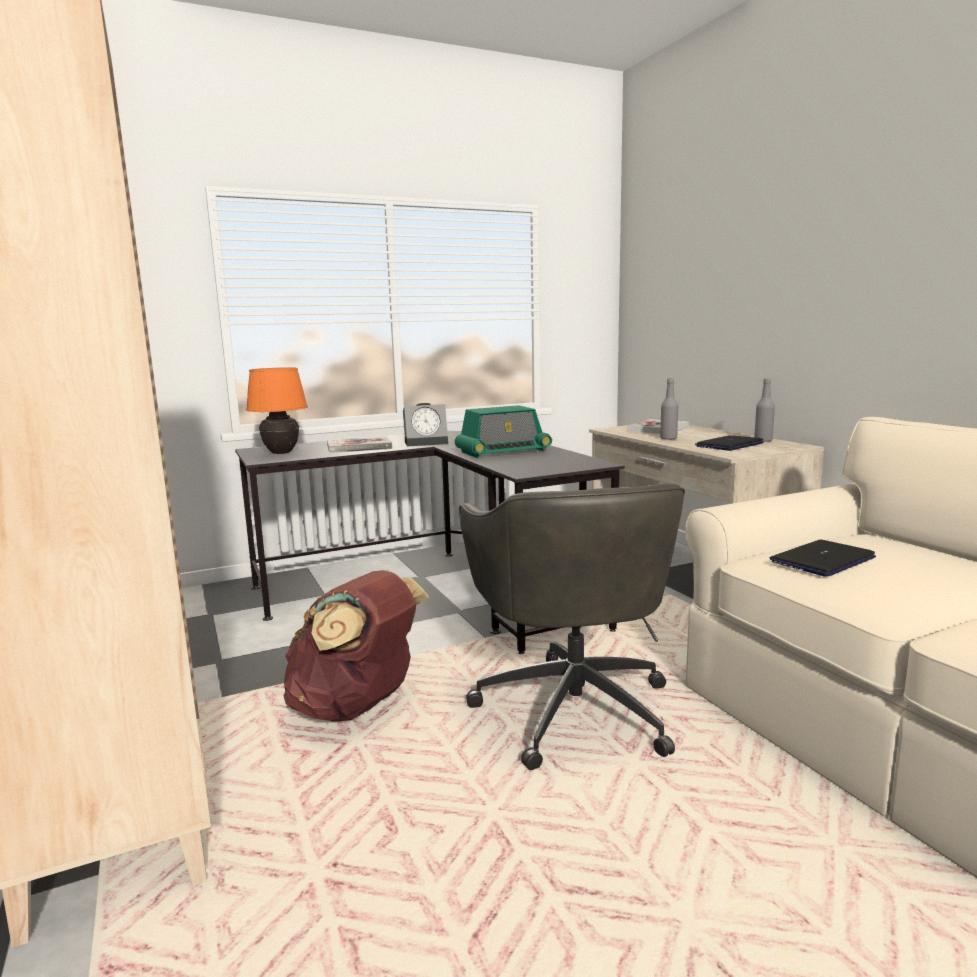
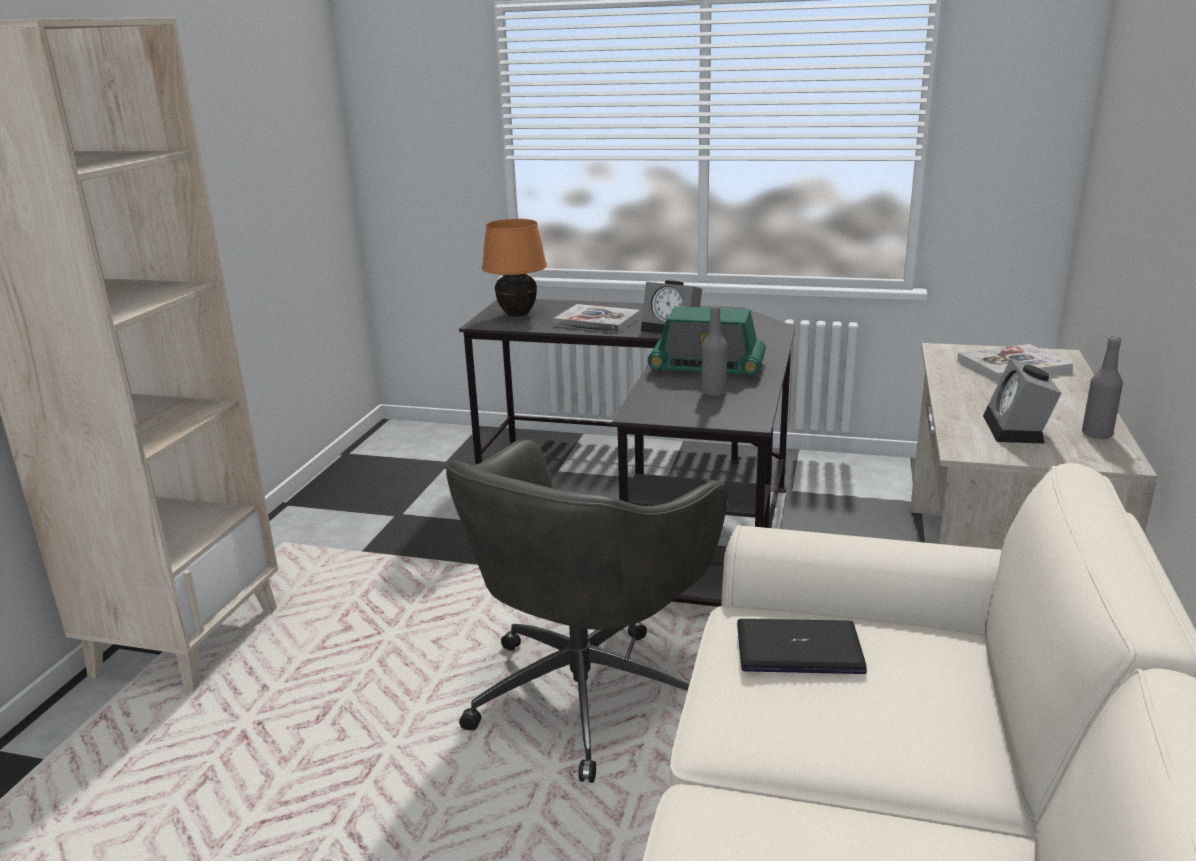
camera: 40 degrees right, 10 degrees up
brown backpack [284,570,430,722] -> none
grey bottle [660,378,678,440] -> grey bottle moved to [701,305,727,396]
laptop [695,435,764,451] -> alarm clock [983,358,1062,444]

